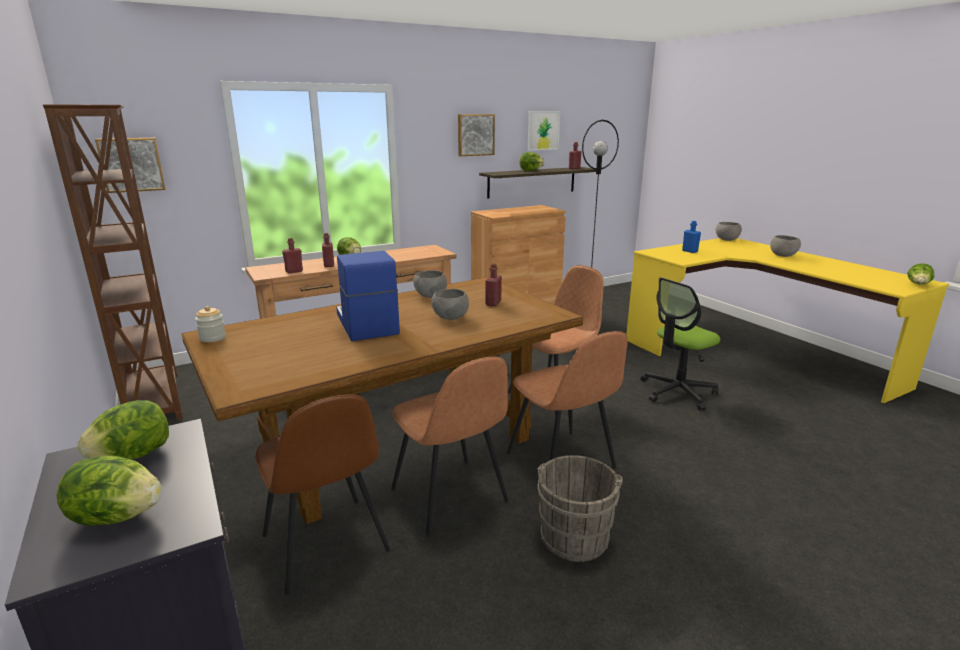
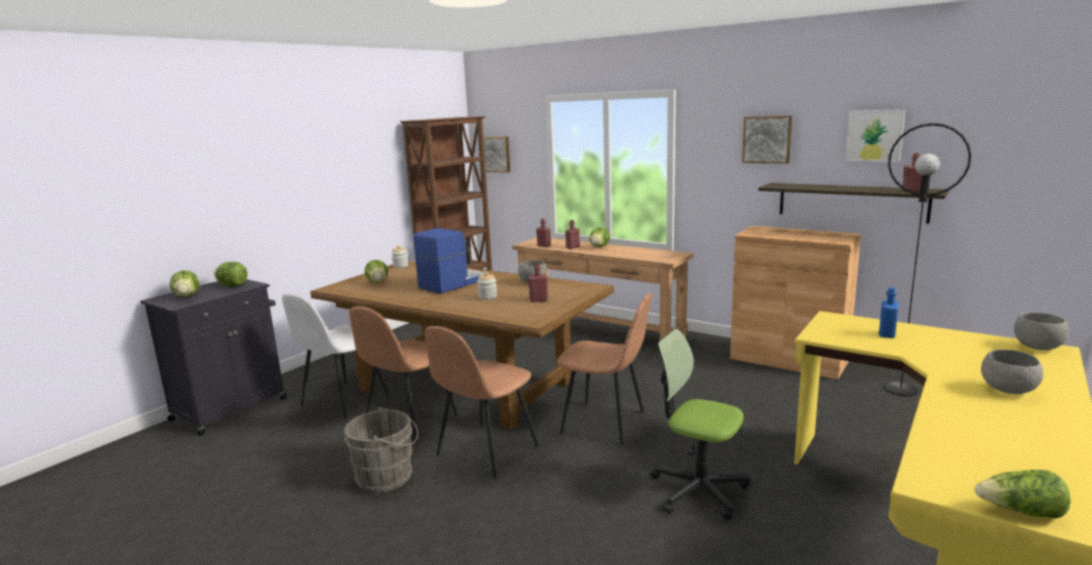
camera: 65 degrees right, 5 degrees down
brown chair [255,394,390,594] -> white chair [282,293,389,419]
grey bowl [431,289,469,320] -> jar [477,272,497,300]
lettuce [520,152,544,171] -> lettuce moved to [365,260,388,283]

